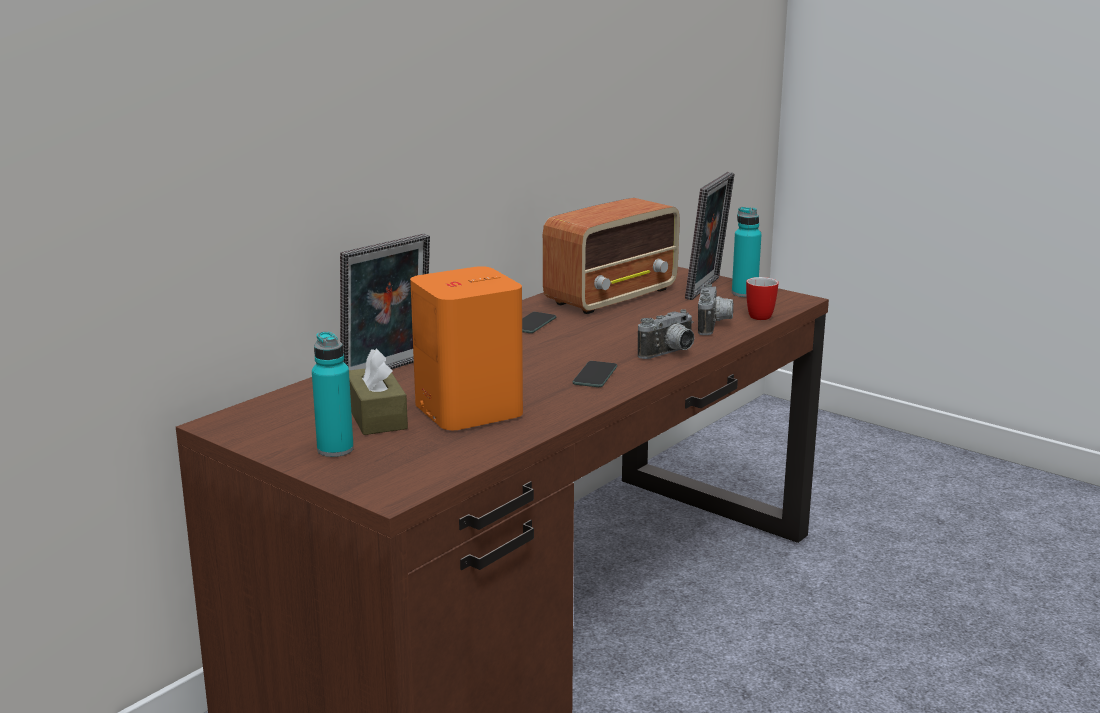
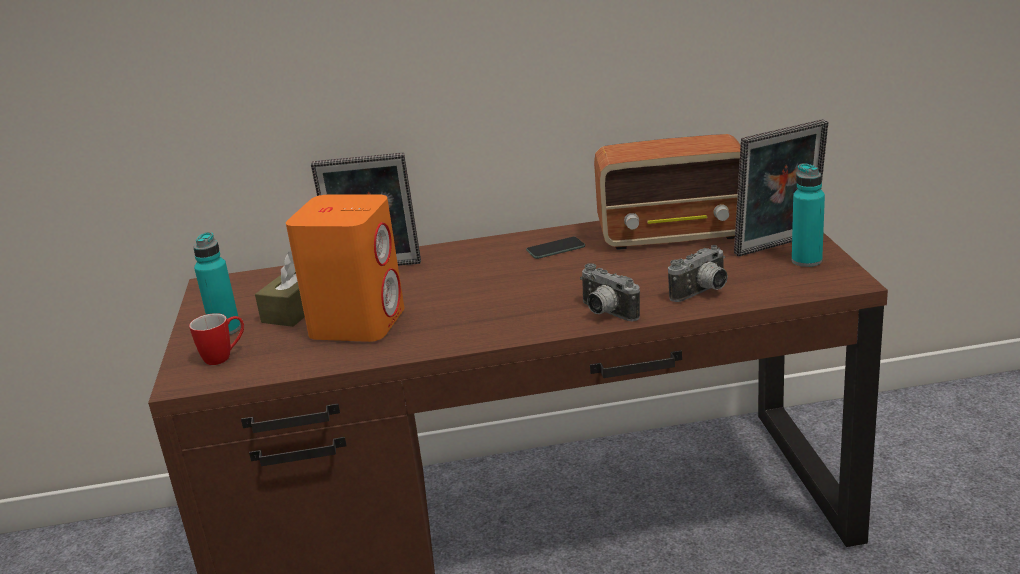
camera: 45 degrees right, 5 degrees up
phone [573,361,617,387] -> none
camera [638,309,694,359] -> camera turned 45 degrees clockwise [580,263,640,322]
mug [746,277,779,320] -> mug moved to [189,313,244,365]

